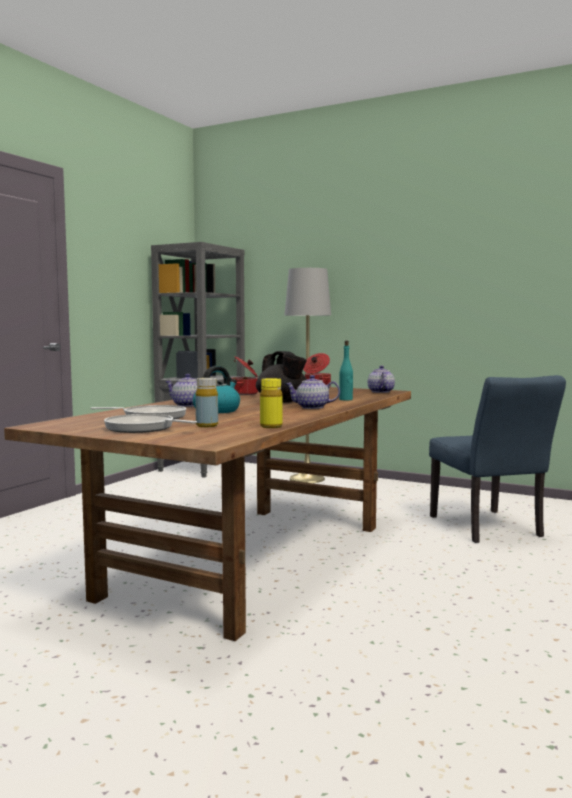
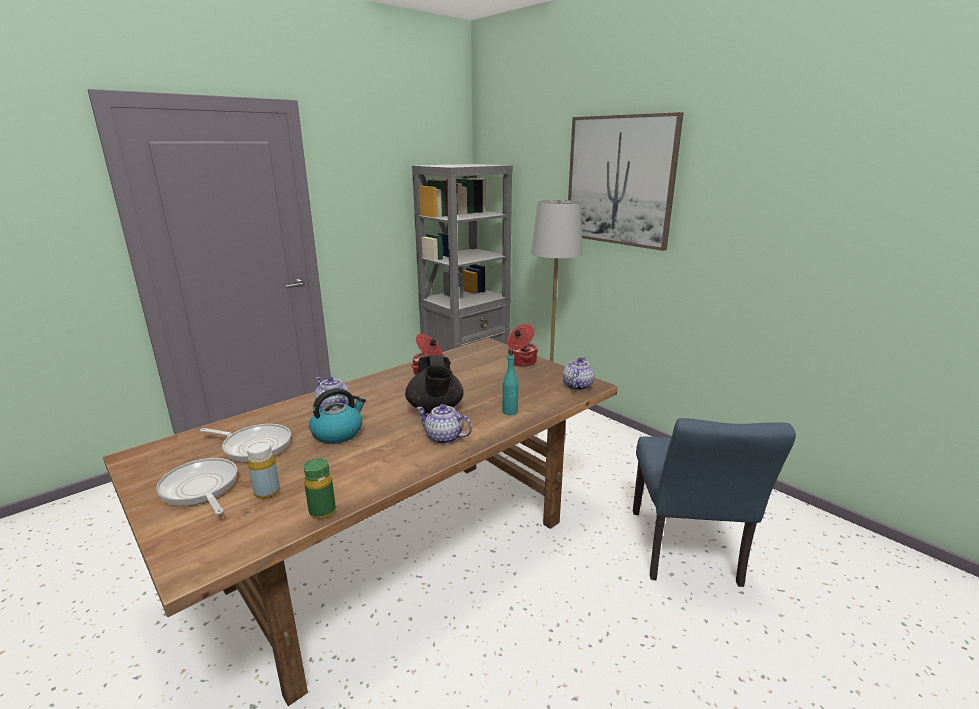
camera: 20 degrees right, 15 degrees up
yellow bottle [260,378,283,428] -> green bottle [304,458,336,519]
none -> picture [568,112,684,251]

